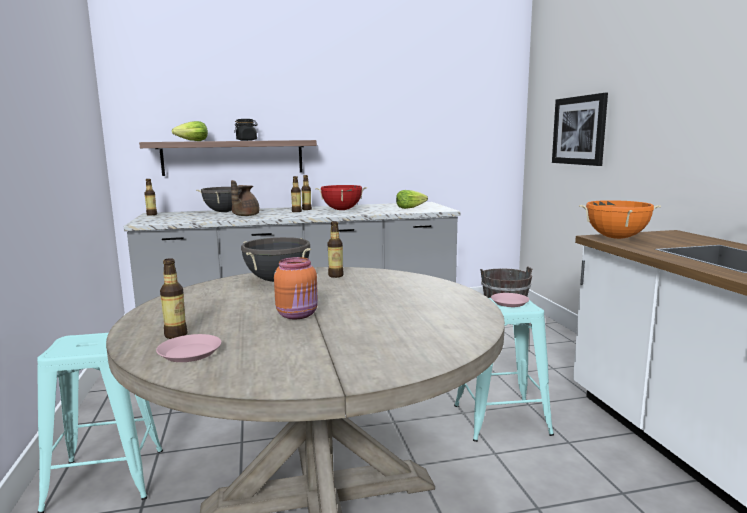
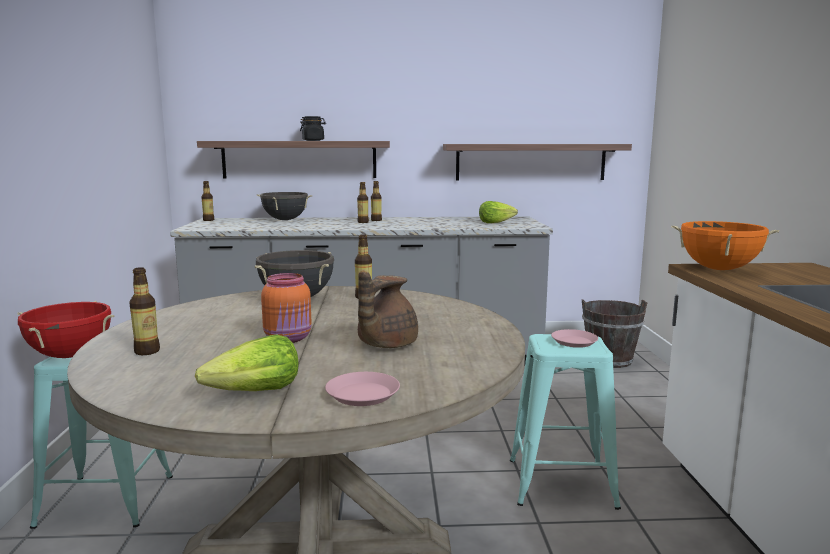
camera: 10 degrees right, 0 degrees up
pink plate [156,334,221,362] -> pink plate moved to [325,372,400,406]
lettuce [172,121,208,141] -> lettuce moved to [195,334,298,391]
brown teapot [231,180,260,216] -> brown teapot moved to [358,272,418,348]
red cooking pot [315,185,367,210] -> red cooking pot moved to [17,301,114,358]
picture [552,93,608,166] -> none
none -> shelf [443,144,632,181]

